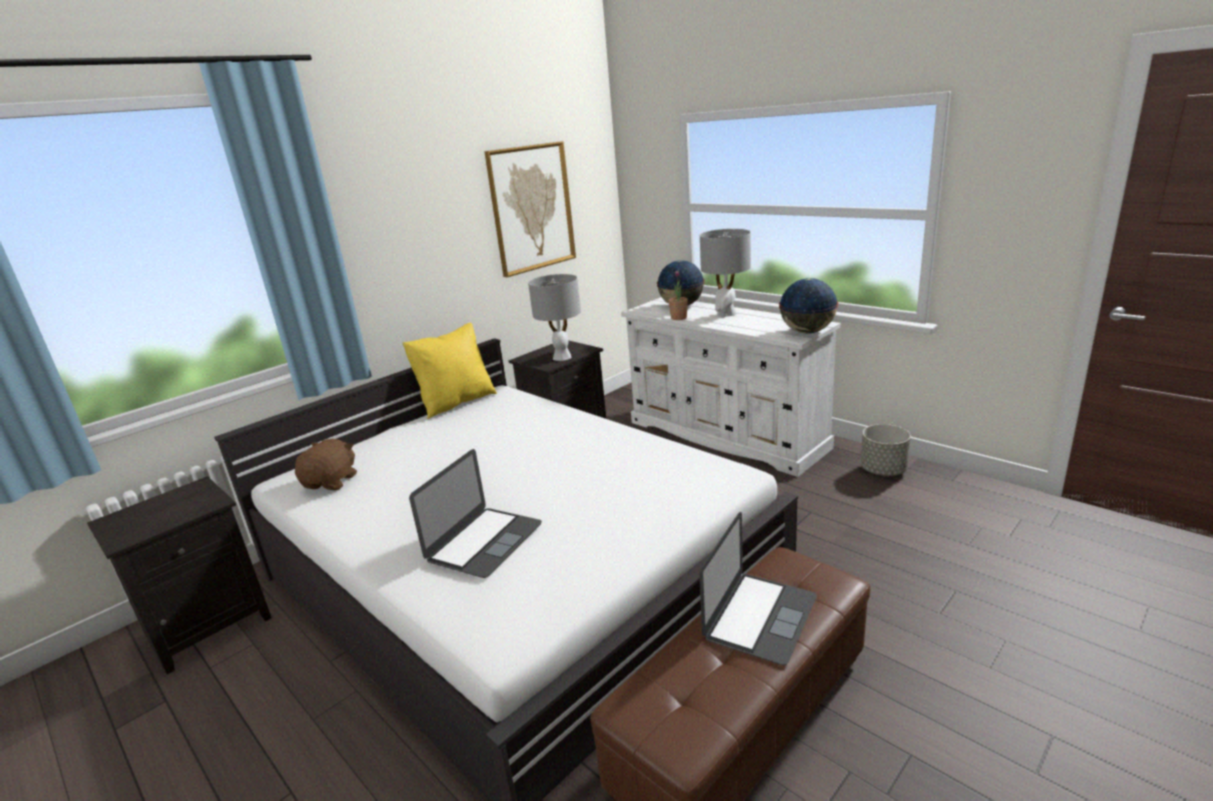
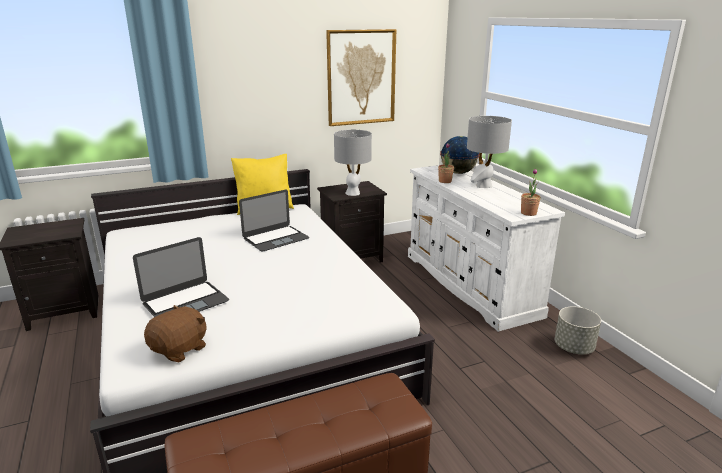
camera: 20 degrees right, 0 degrees up
brown plush toy [295,439,357,490] -> brown plush toy moved to [144,305,207,363]
laptop [699,512,817,665] -> laptop moved to [239,190,309,252]
globe [779,278,838,333] -> potted plant [521,169,541,216]

